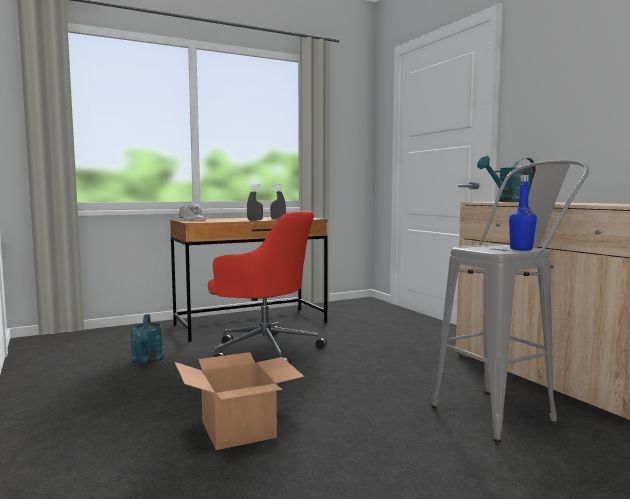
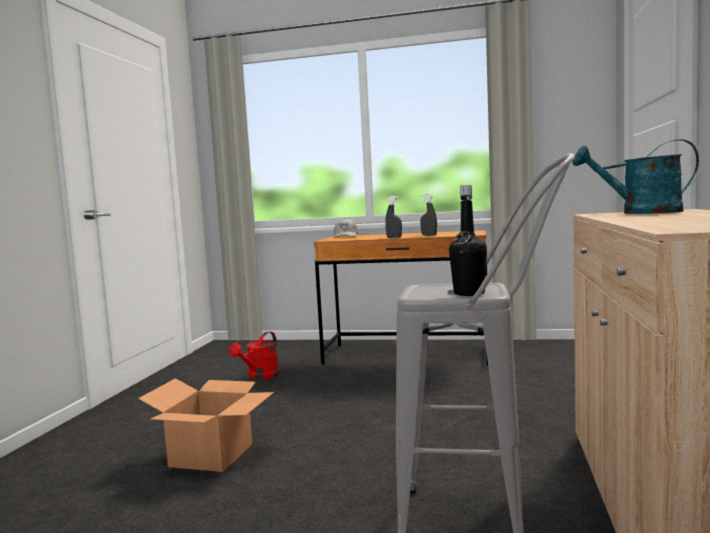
camera: 40 degrees right, 0 degrees up
turquoise watering can [130,314,164,365] -> red watering can [229,331,279,380]
red office chair [208,211,327,364] -> none
blue bottle [509,175,537,250] -> black bottle [449,185,487,296]

